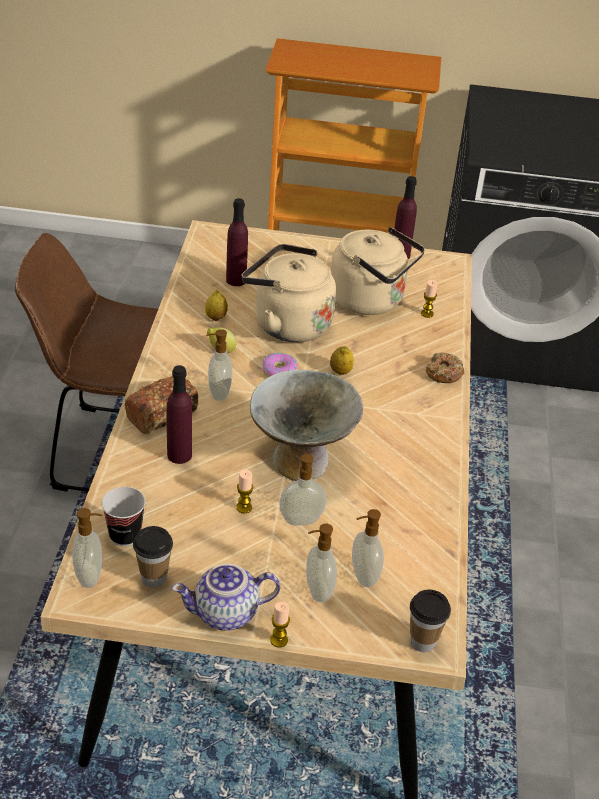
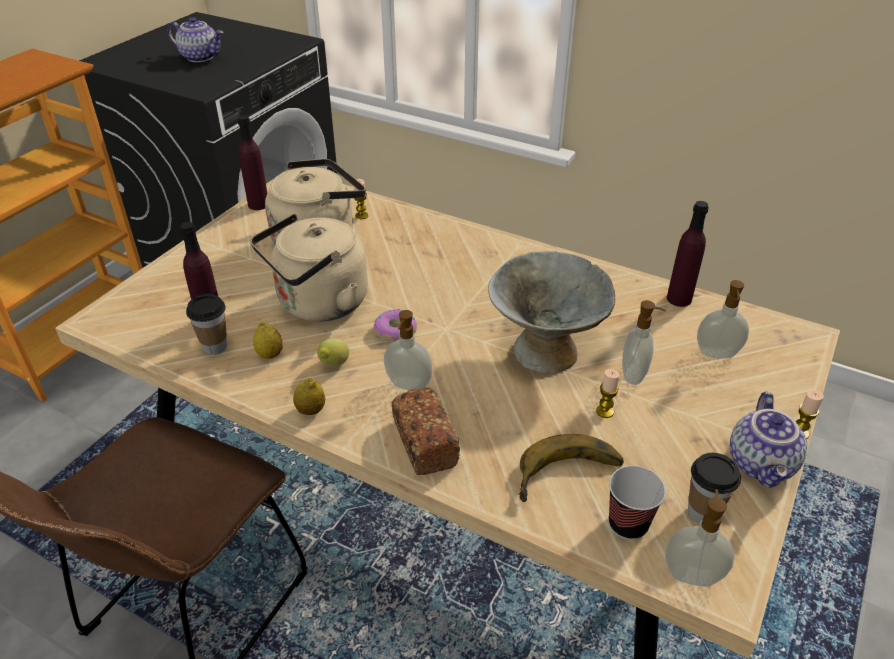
camera: 65 degrees left, 0 degrees up
purple bottle [167,365,192,464] -> purple bottle moved to [667,201,709,307]
soap dispenser [306,524,337,602] -> none
lemon [330,346,354,375] -> lemon moved to [293,378,325,415]
cup [410,590,451,652] -> cup moved to [186,294,227,355]
donut [425,353,464,383] -> none
none -> teapot [167,17,223,62]
none -> banana [519,434,624,502]

